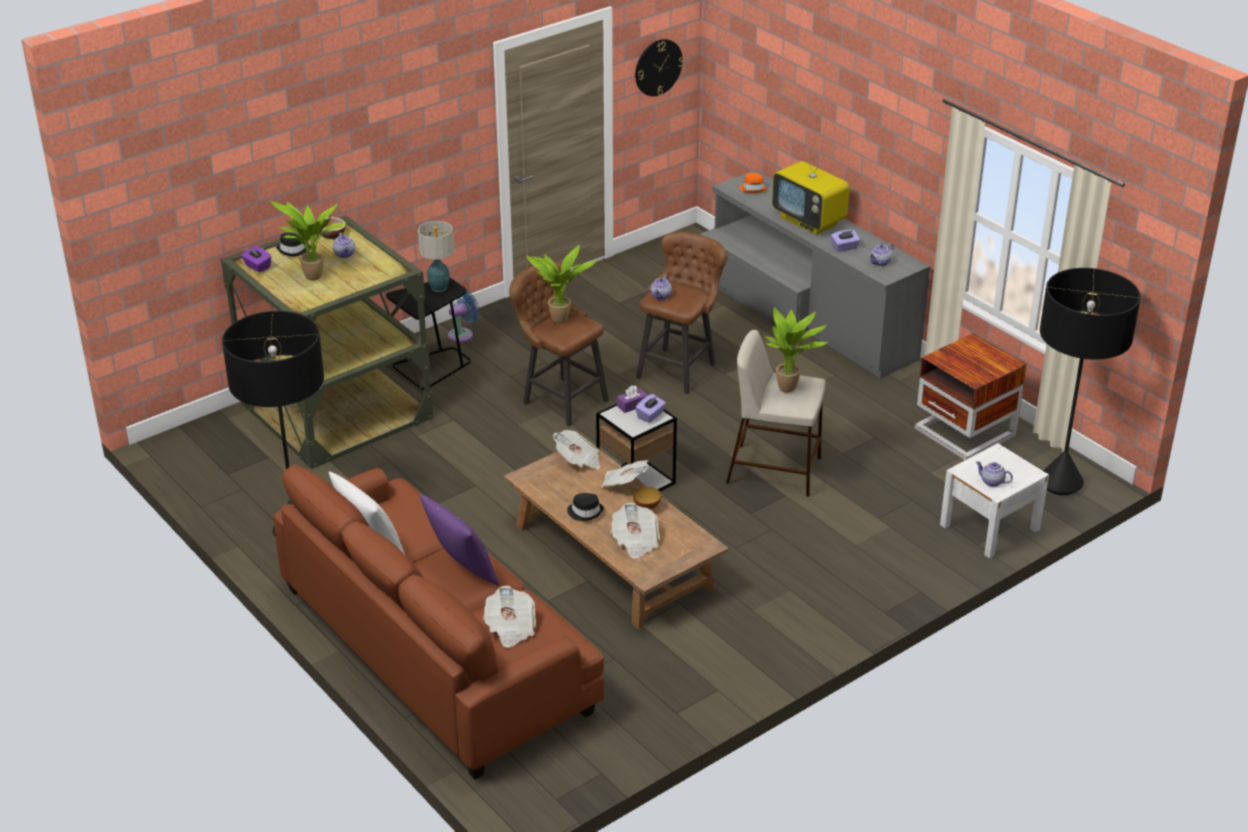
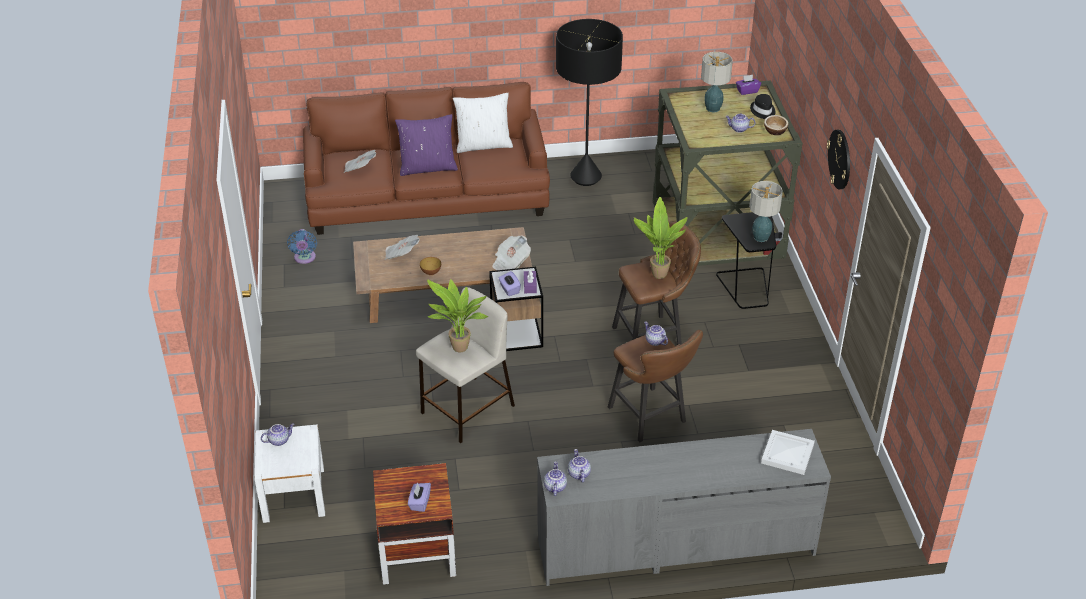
camera: 120 degrees right, 5 degrees up
potted plant [270,200,346,281] -> table lamp [701,52,733,112]
blue fan [448,291,480,342] -> blue fan moved to [287,229,317,264]
black hat [567,493,604,521] -> none
newspaper [601,460,648,487] -> none
wall clock [635,39,683,96] -> wall clock moved to [826,130,850,189]
orange hat [740,173,767,193] -> white tray [761,430,815,475]
television [772,144,850,235] -> none
purple tissue box [831,230,860,252] -> purple tissue box moved to [408,483,431,512]
black floor lamp [1040,268,1141,495] -> none
none -> teapot [544,462,567,496]

